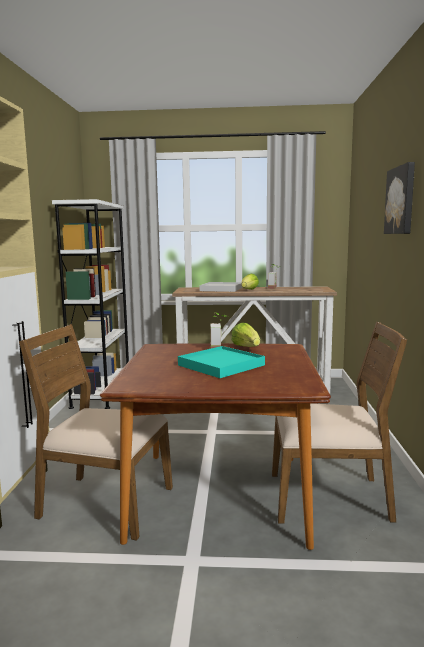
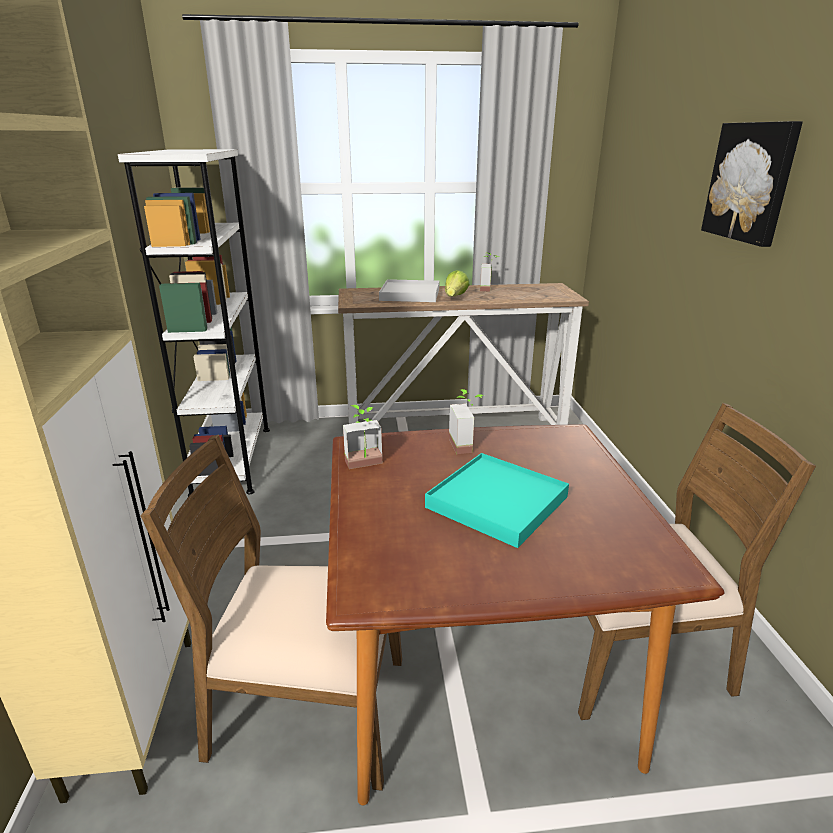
camera: 10 degrees left, 15 degrees up
lettuce [231,322,260,347] -> none
none -> potted plant [343,405,382,469]

